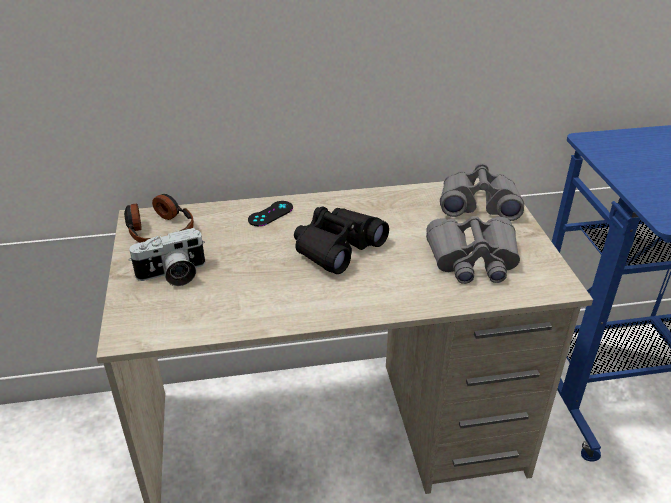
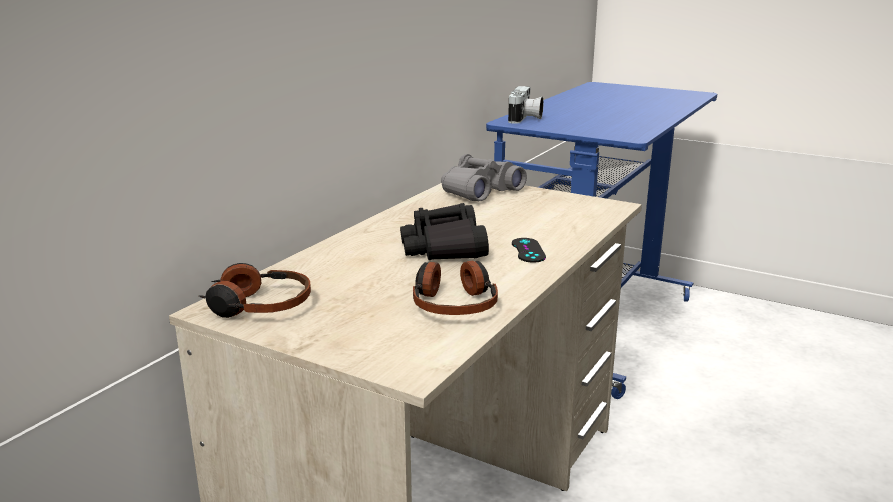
camera: 50 degrees left, 15 degrees down
camera [129,228,205,286] -> camera moved to [508,86,543,124]
black game controller [248,201,293,226] -> black game controller moved to [512,238,546,263]
grey binoculars [426,216,520,284] -> none
none -> headphones [413,260,498,315]

